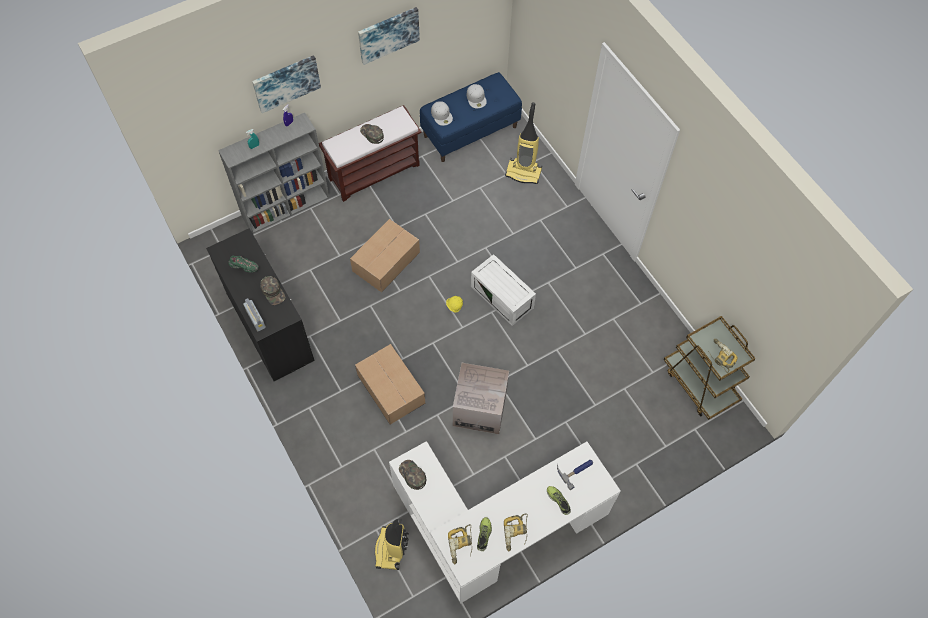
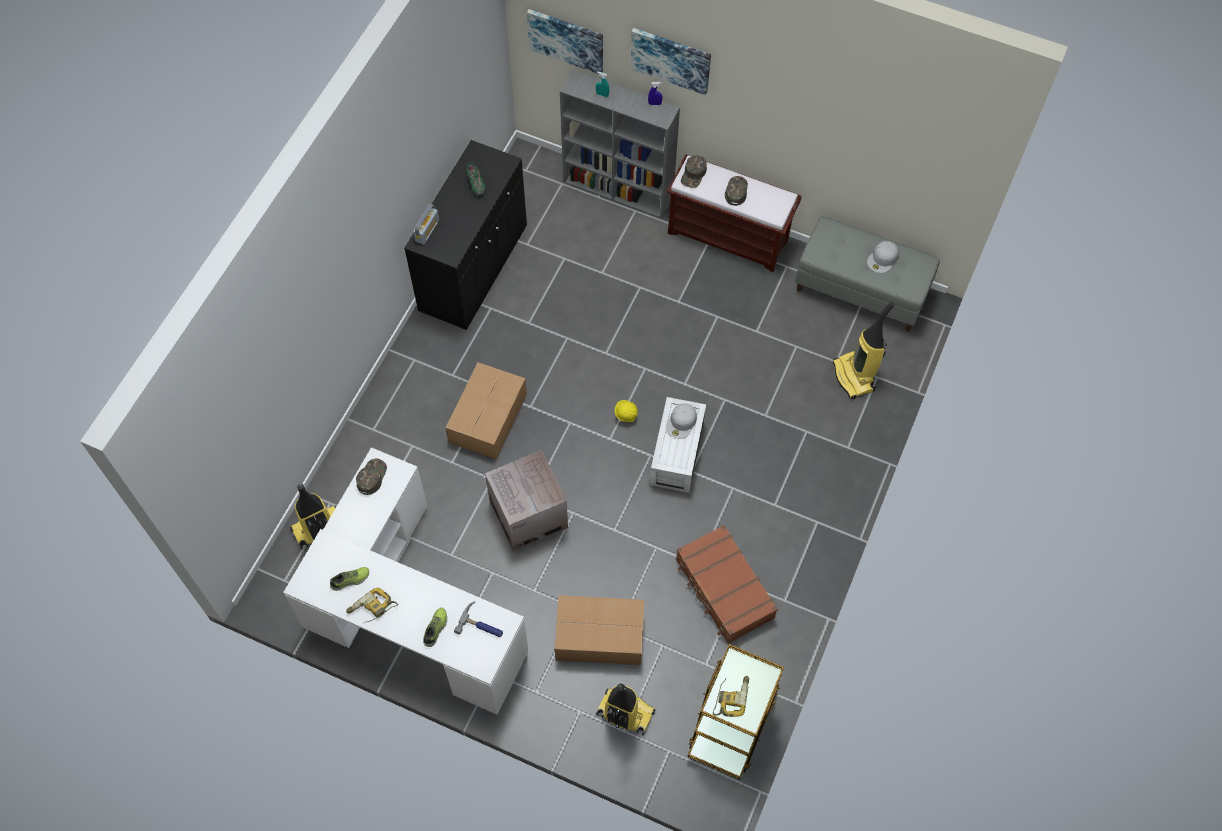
camera: 55 degrees right, 0 degrees up
green cap [260,276,285,305] -> green cap moved to [681,155,707,188]
cardboard box [350,219,420,292] -> cardboard box moved to [555,595,644,665]
picture [358,7,420,65] -> picture moved to [527,9,603,74]
blue bench [420,72,522,162] -> grey bench [795,216,940,332]
white cap [431,101,453,126] -> white cap moved to [666,403,697,439]
power drill [448,524,472,564] -> none
none -> vacuum cleaner [597,683,655,735]
none -> brown suitcase [676,525,778,644]

